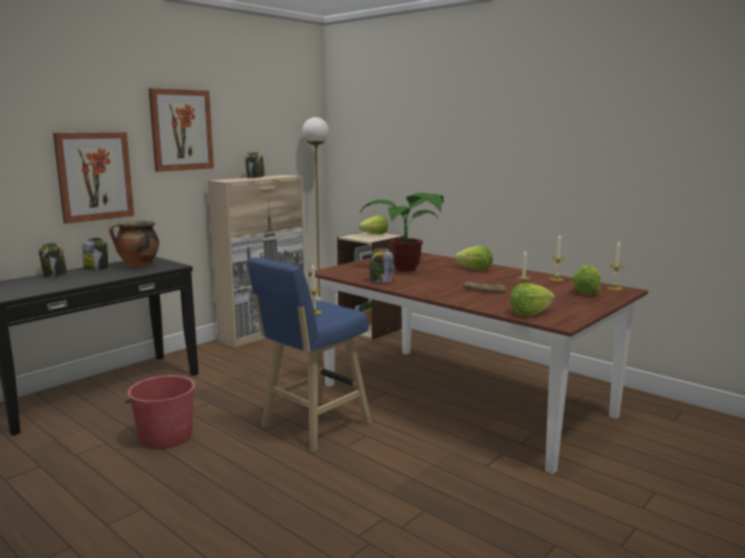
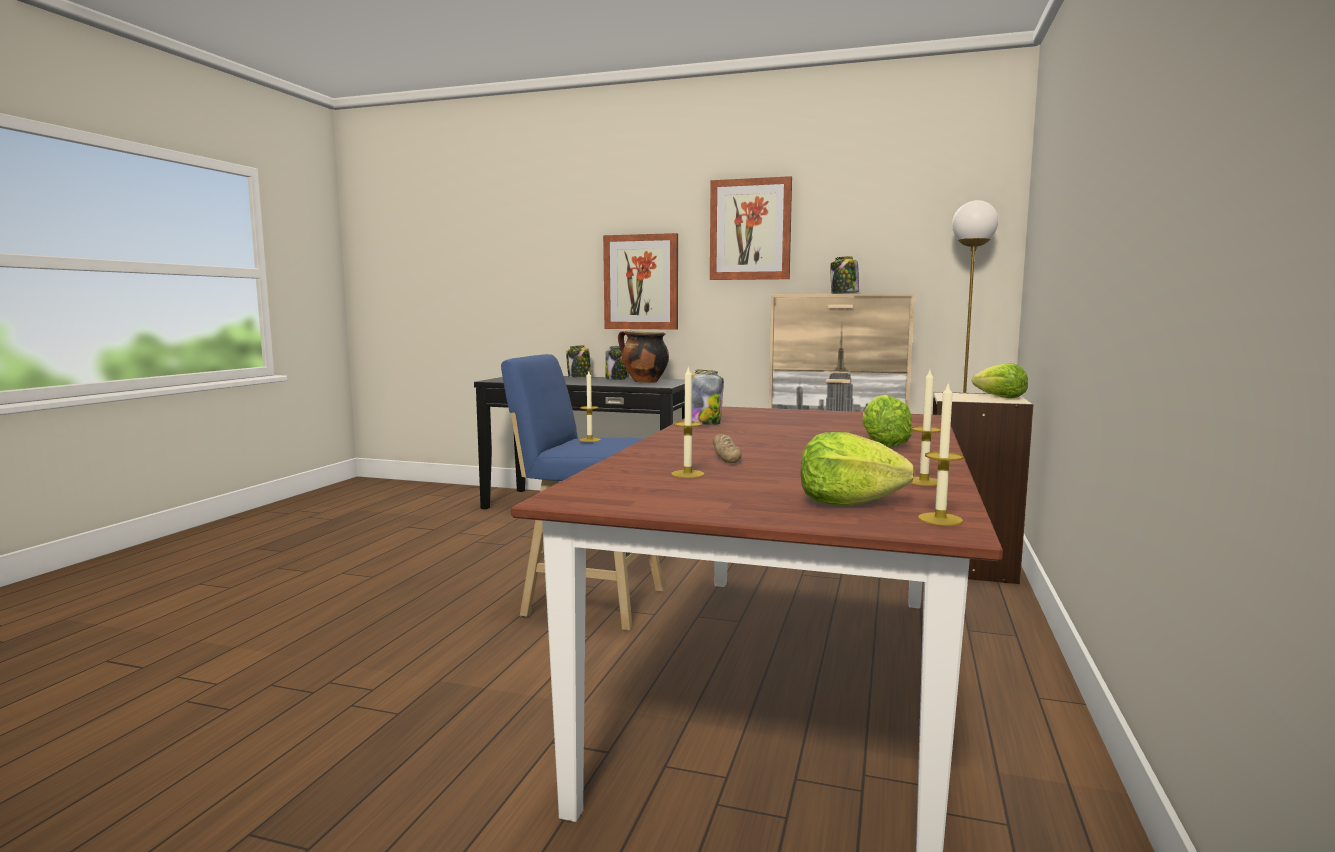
camera: 65 degrees right, 5 degrees down
red bucket [125,375,195,449] -> none
potted plant [360,193,444,272] -> none
lettuce [510,283,555,316] -> none

